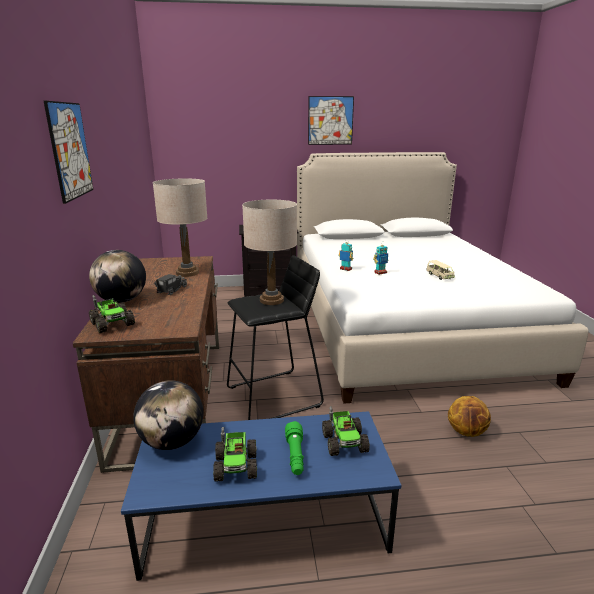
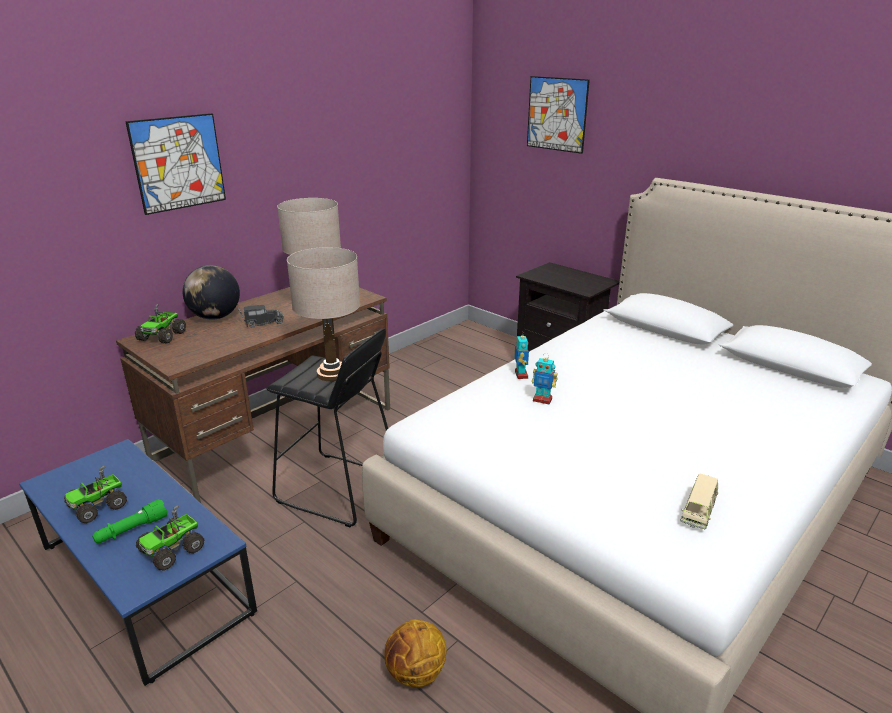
camera: 50 degrees right, 5 degrees up
globe [133,380,203,450] -> none
picture [308,96,354,145] -> picture moved to [527,76,590,154]
beige toy car [426,260,455,280] -> beige toy car moved to [680,473,718,529]

